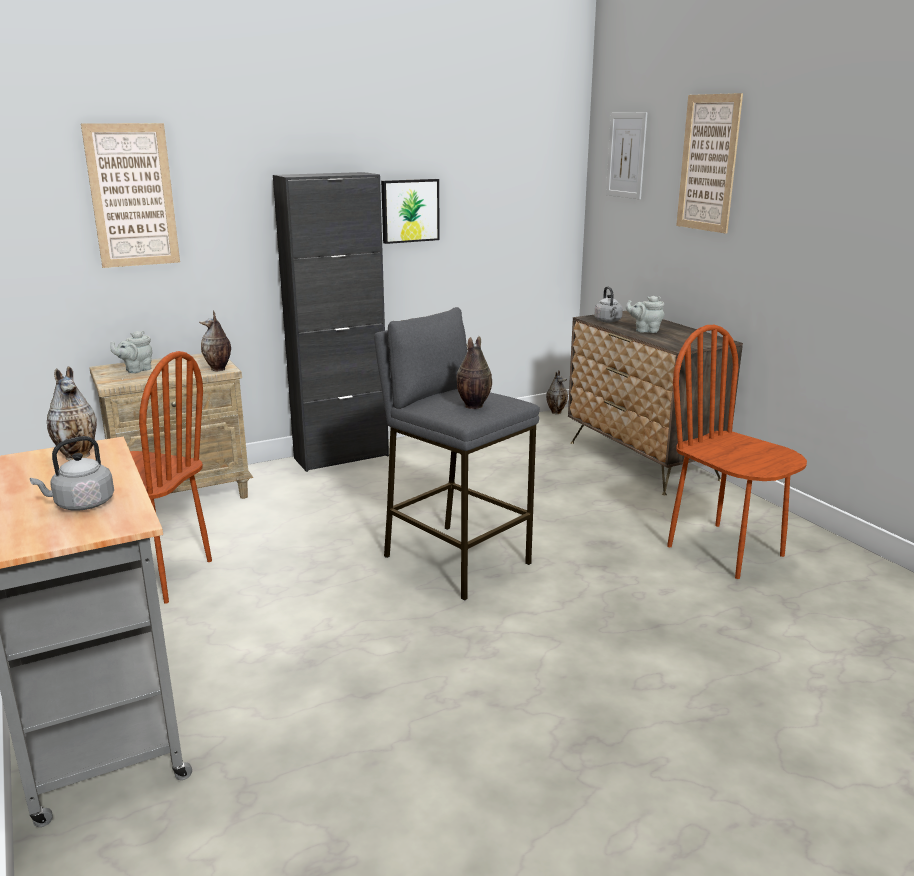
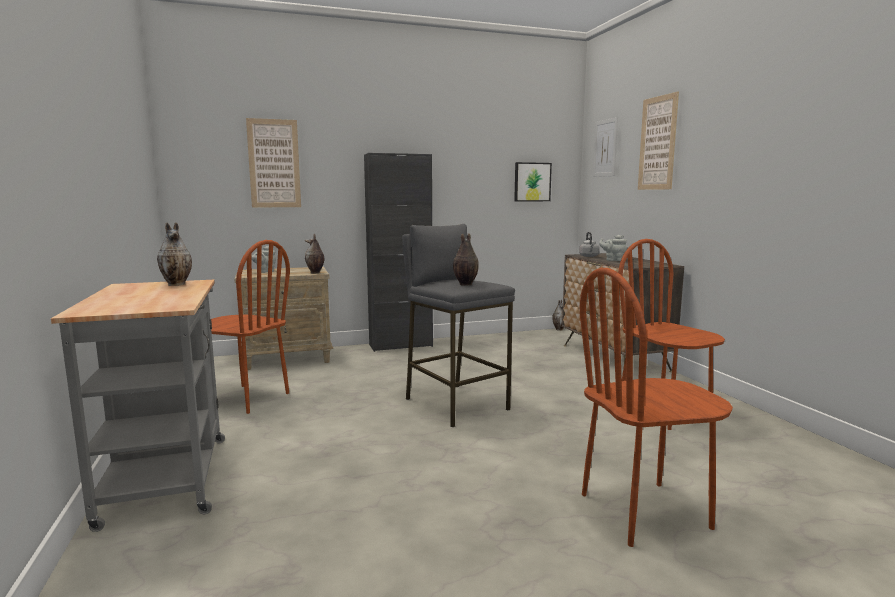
camera: 10 degrees right, 10 degrees down
grey kettle [30,436,114,511] -> none
picture [381,179,440,244] -> picture moved to [514,162,552,202]
none -> brown chair [580,268,733,547]

